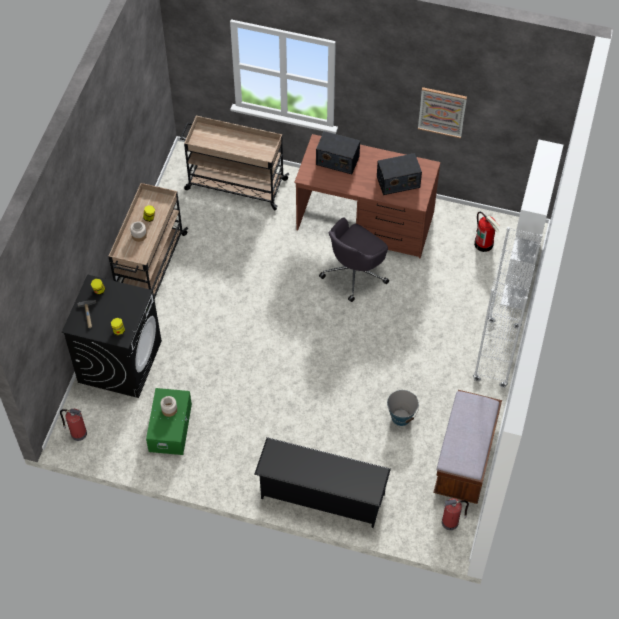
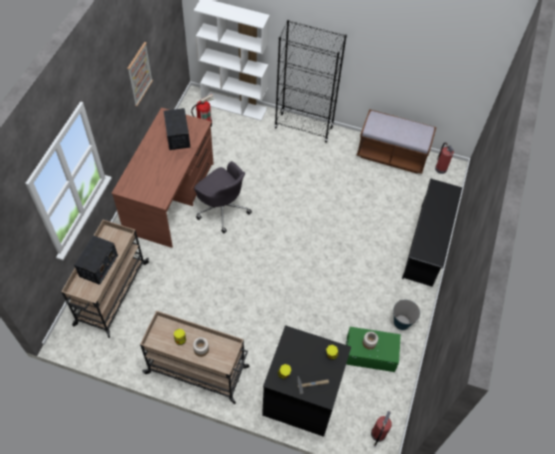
camera: 90 degrees left, 0 degrees up
radio [316,131,360,174] -> radio moved to [74,235,118,285]
bucket [387,390,419,426] -> bucket moved to [393,300,420,330]
white bookcase [473,227,543,388] -> black bookcase [274,20,347,143]

